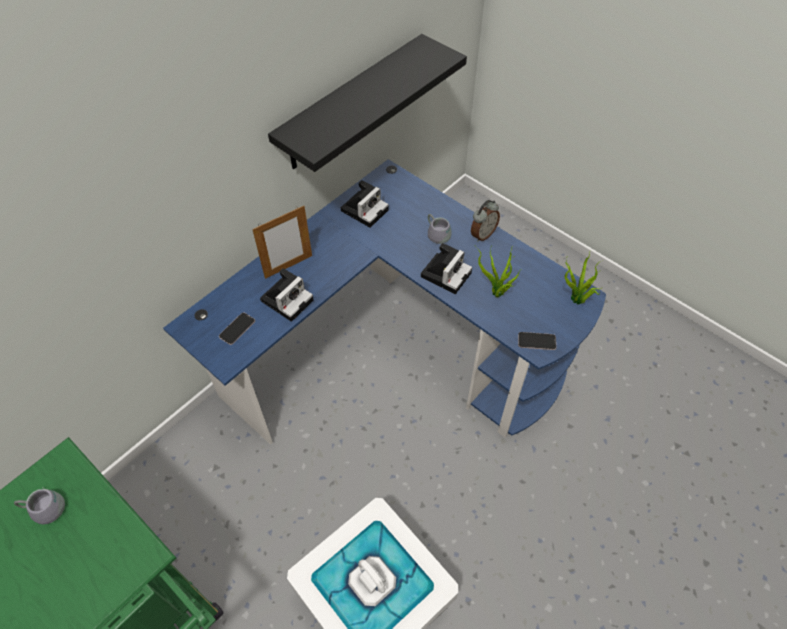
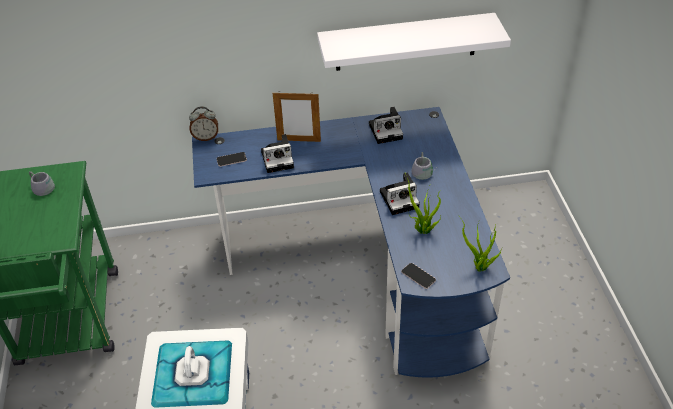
camera: 40 degrees right, 10 degrees down
black shelf [268,34,467,172] -> white shelf [317,13,511,71]
alarm clock [471,200,500,242] -> alarm clock moved to [189,107,218,141]

